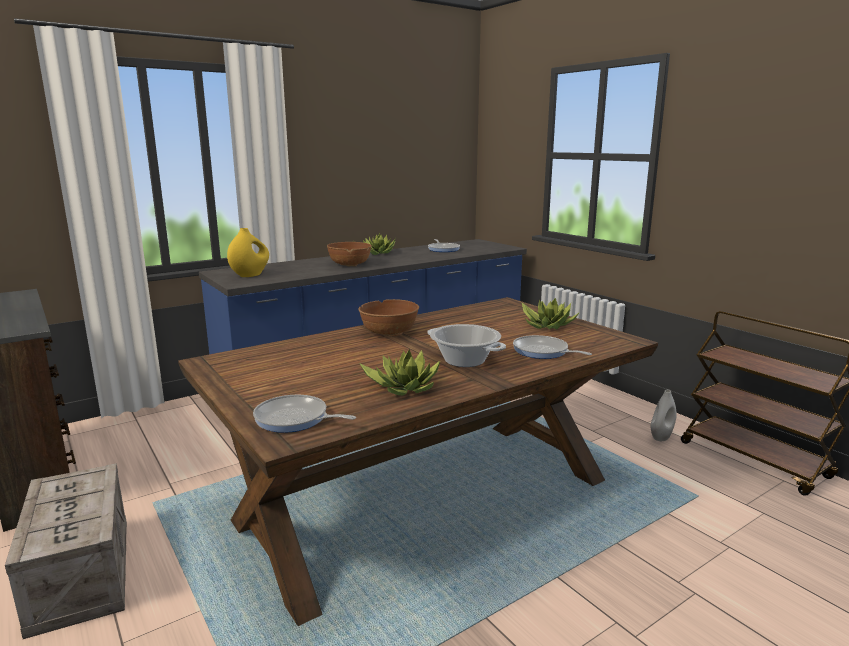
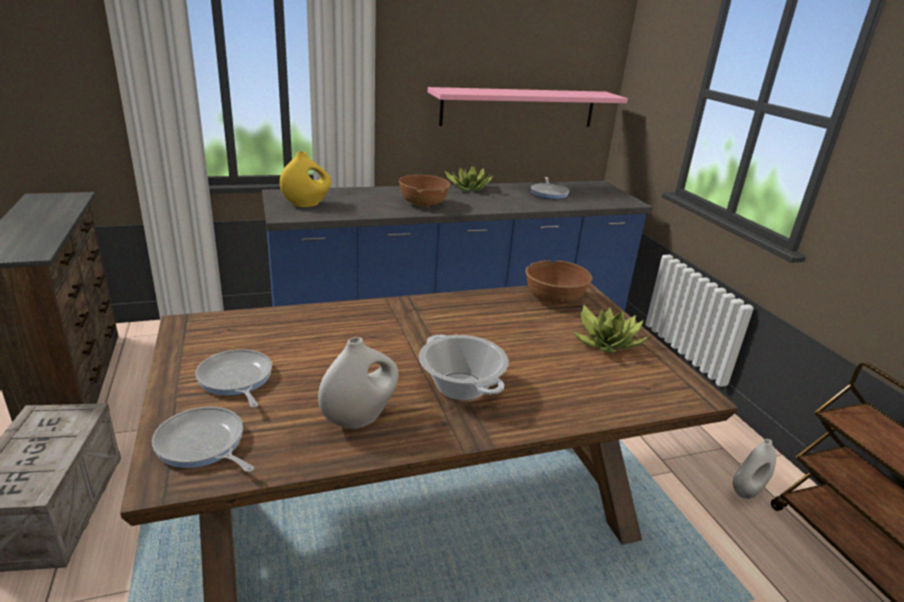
camera: 15 degrees right, 10 degrees up
brown bowl [358,299,419,337] -> brown bowl moved to [526,260,592,306]
potted plant [359,349,440,395] -> white vase [318,337,398,429]
frying pan [513,335,592,359] -> frying pan moved to [195,349,272,407]
none -> pink shelf [428,87,628,127]

